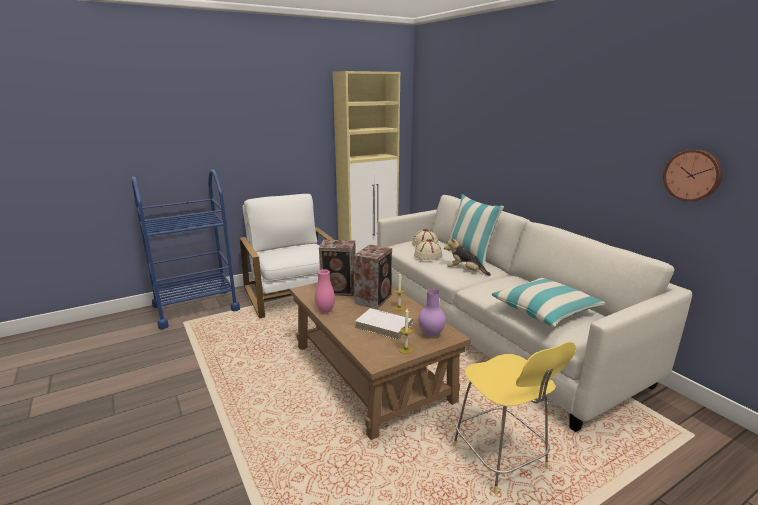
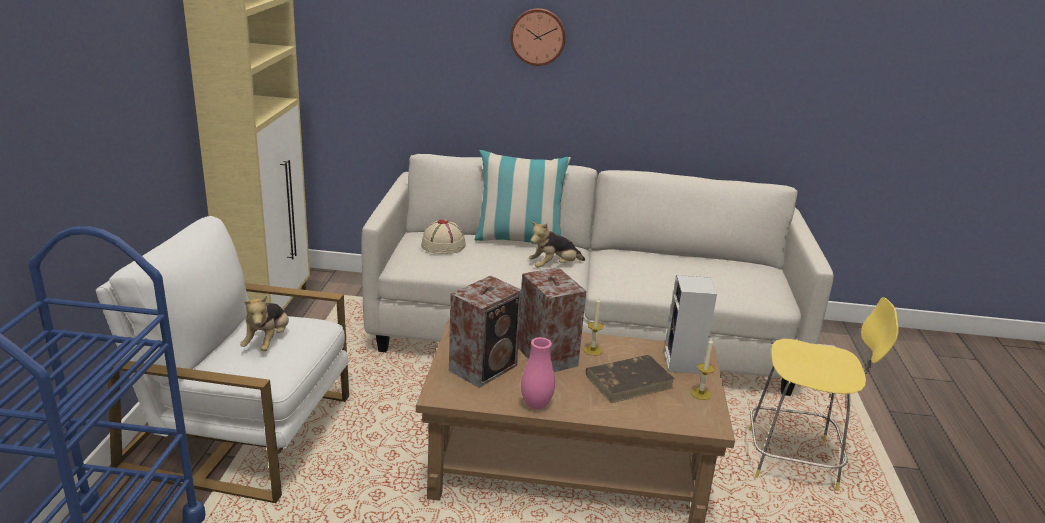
camera: 55 degrees left, 5 degrees up
white book [355,308,413,340] -> brown book [586,355,675,403]
beige hat [414,239,442,260] -> none
purple vase [418,289,446,337] -> speaker [664,275,717,374]
pillow [492,277,605,327] -> none
wall clock [663,149,722,202] -> wall clock moved to [510,8,566,66]
none -> plush toy [240,295,289,351]

